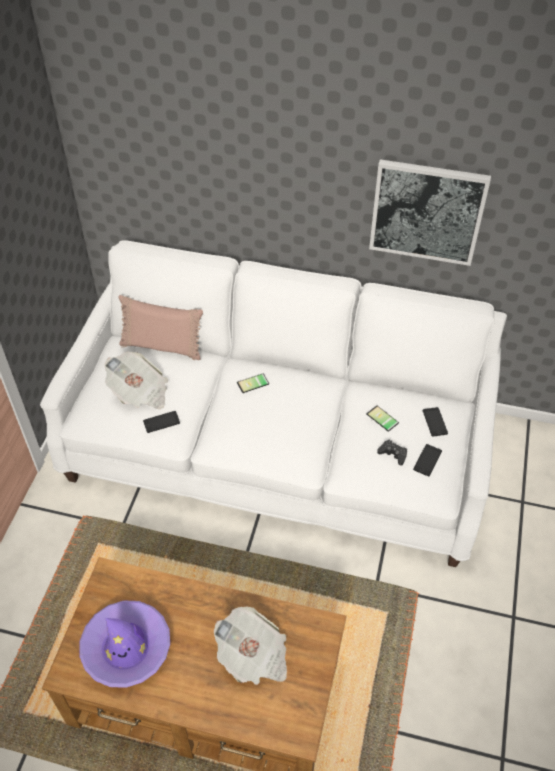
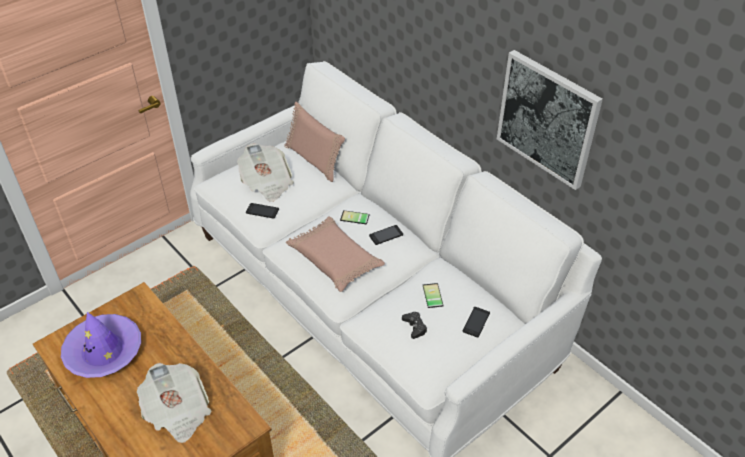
camera: 35 degrees right, 5 degrees down
phone [413,444,442,476] -> phone moved to [369,225,403,245]
none -> beige pillow [286,216,385,292]

